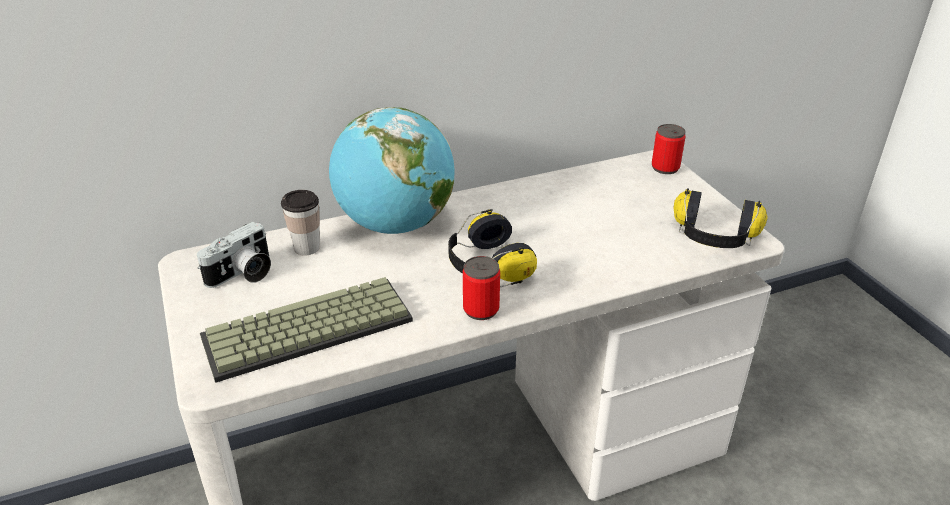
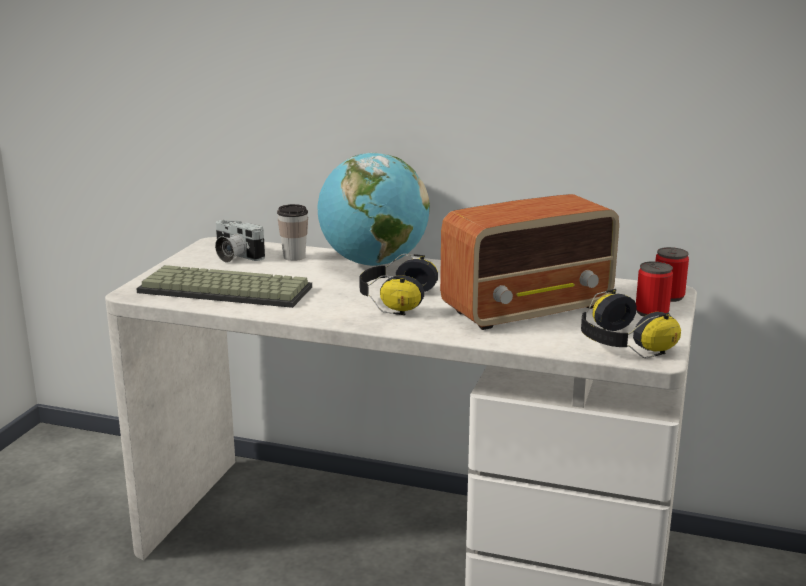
camera: 40 degrees right, 15 degrees down
camera [197,222,271,288] -> camera turned 45 degrees clockwise [215,220,265,262]
can [463,256,500,320] -> can moved to [636,261,673,317]
none -> radio [440,194,619,330]

